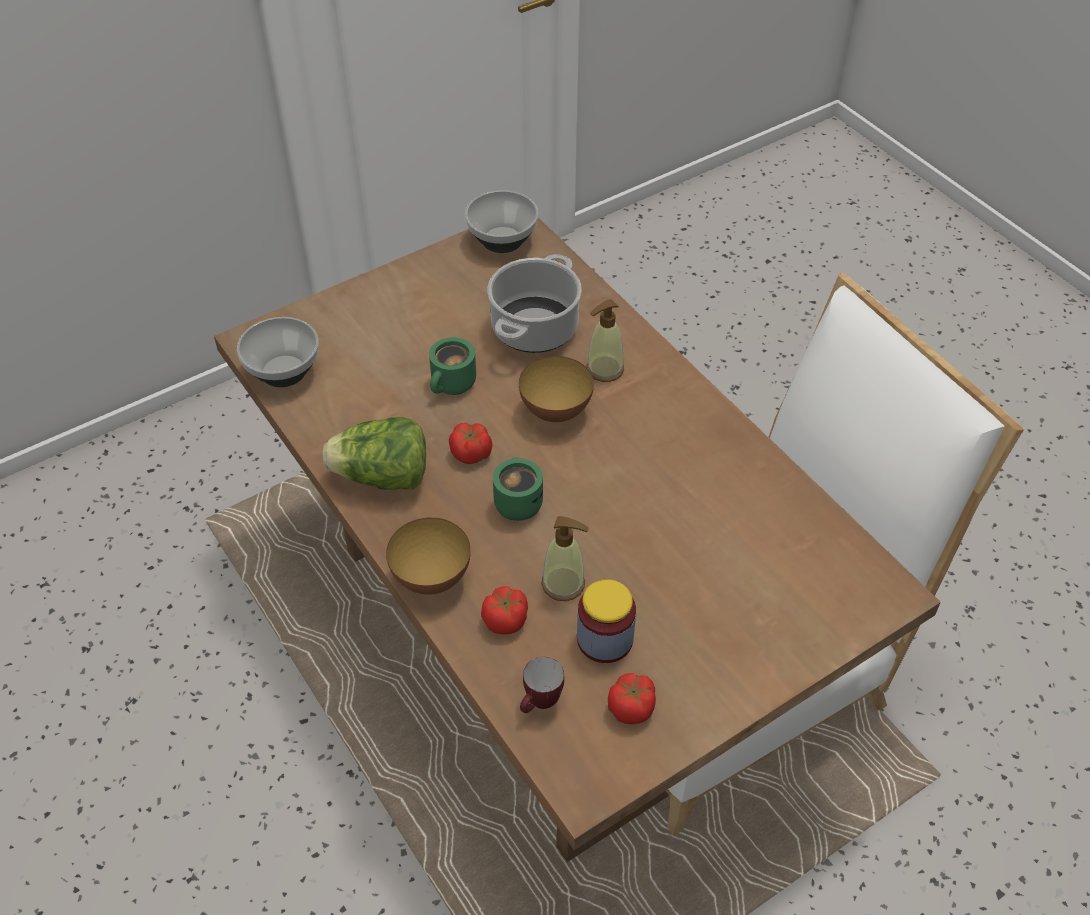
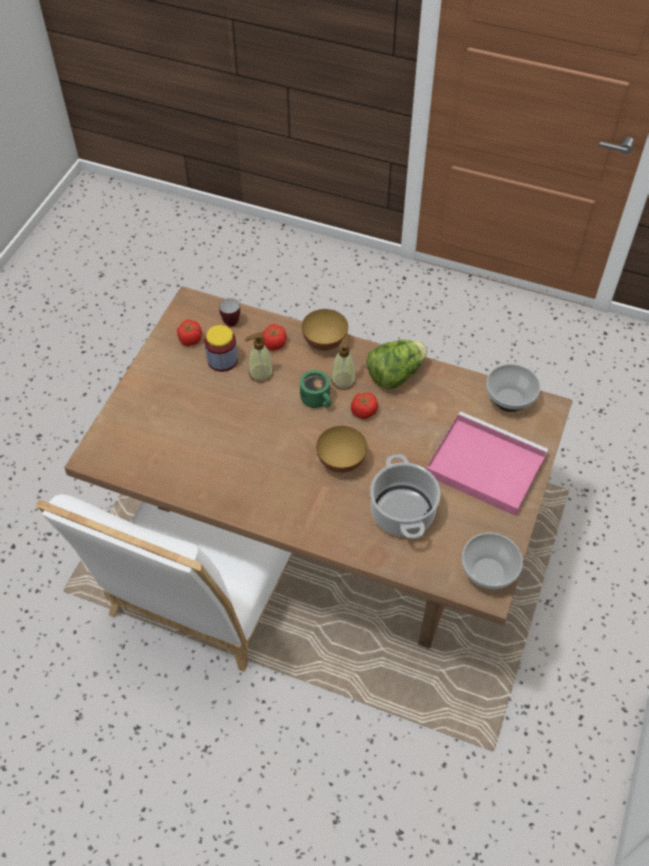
camera: 145 degrees right, 5 degrees up
green mug [429,337,476,395] -> none
soap dispenser [586,299,624,382] -> soap dispenser moved to [331,334,356,390]
none -> pink tray [426,411,548,516]

